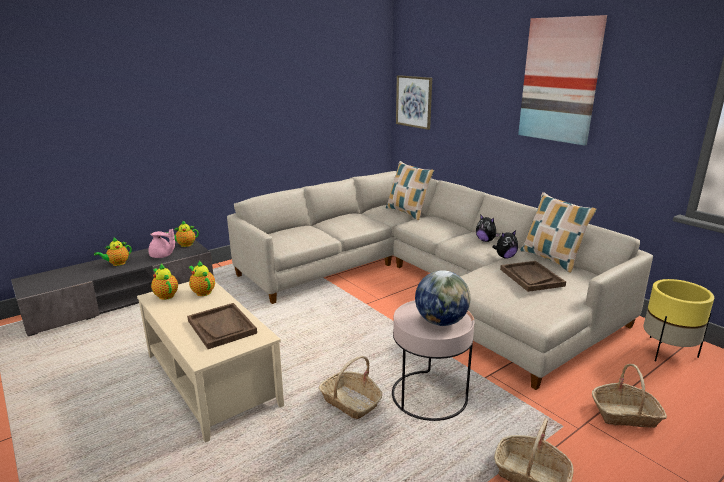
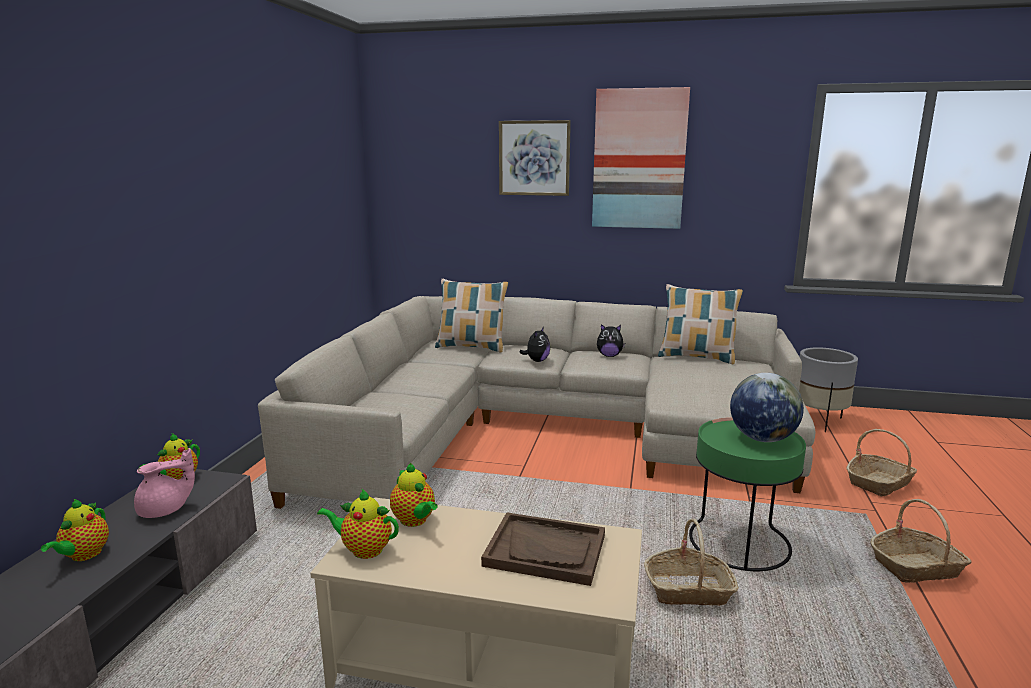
camera: 40 degrees left, 5 degrees down
teapot [189,261,215,296] -> teapot turned 135 degrees counterclockwise [390,463,438,527]
pink side table [392,300,474,421] -> green side table [689,417,806,571]
picture [396,75,432,130] -> picture moved to [499,120,571,196]
plush toy [493,230,518,259] -> plush toy moved to [519,327,550,362]
brown tray [500,261,566,292] -> none
yellow planter [643,279,714,362] -> grey planter [799,347,858,432]

